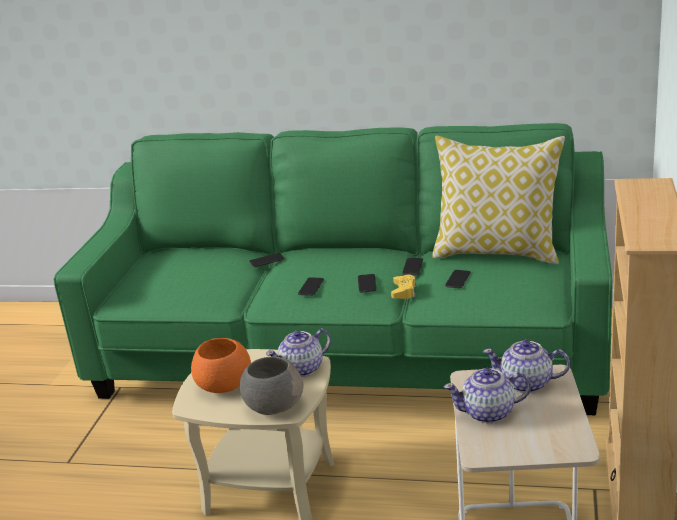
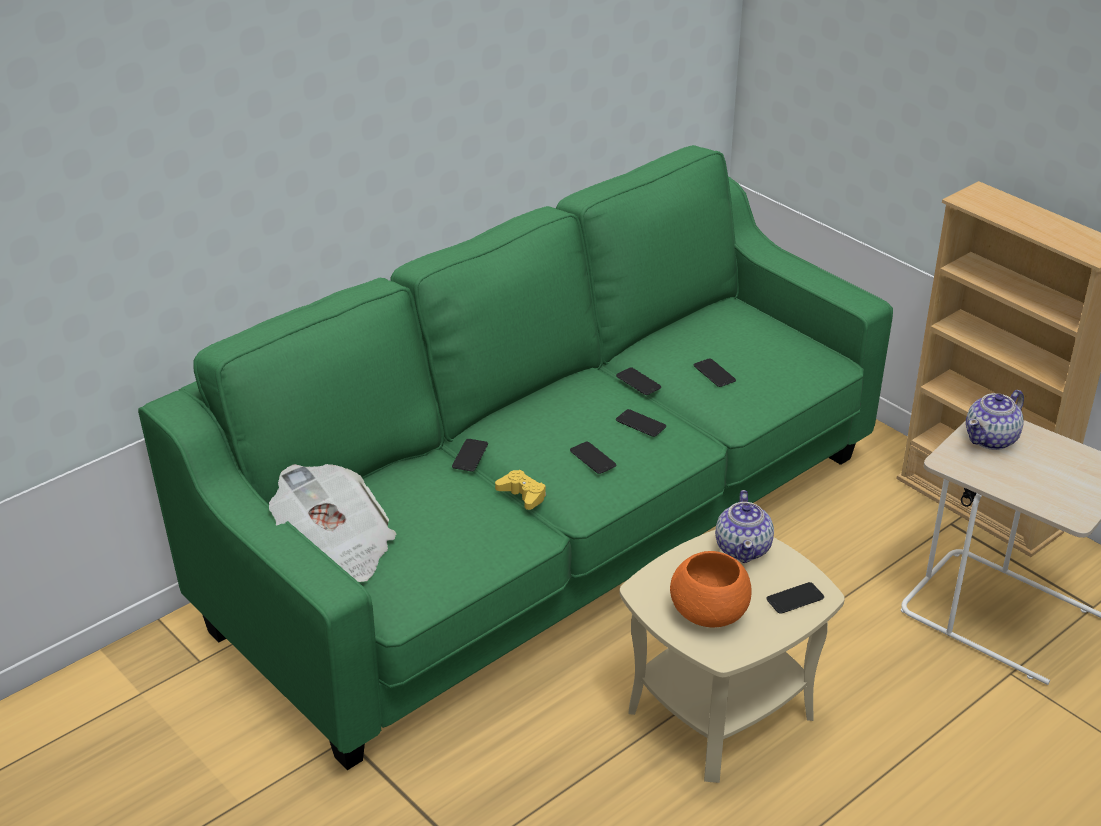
camera: 55 degrees left, 10 degrees up
grey bowl [240,357,304,415] -> phone [766,582,824,614]
yellow game controller [391,275,416,299] -> yellow game controller moved to [495,470,546,510]
pillow [432,136,565,264] -> none
teapot [444,368,531,423] -> none
none -> newspaper [269,464,396,582]

